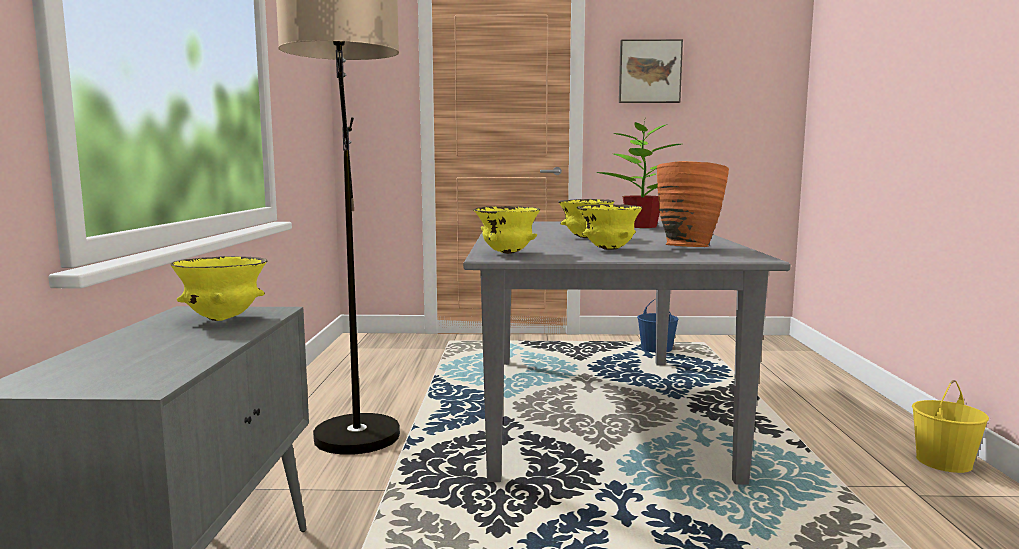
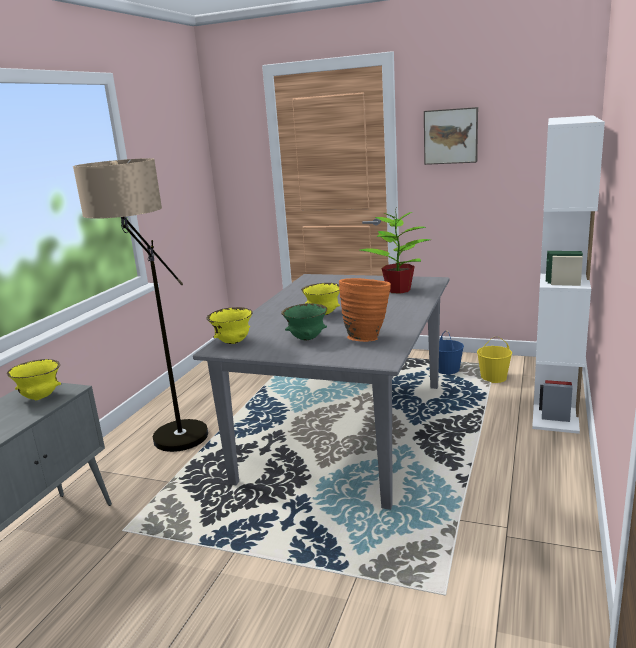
camera: 20 degrees right, 10 degrees up
yellow bowl [577,204,642,250] -> green bowl [281,303,327,340]
yellow bucket [912,380,989,473] -> yellow bucket moved to [477,336,512,383]
none -> white bookcase [532,115,605,434]

